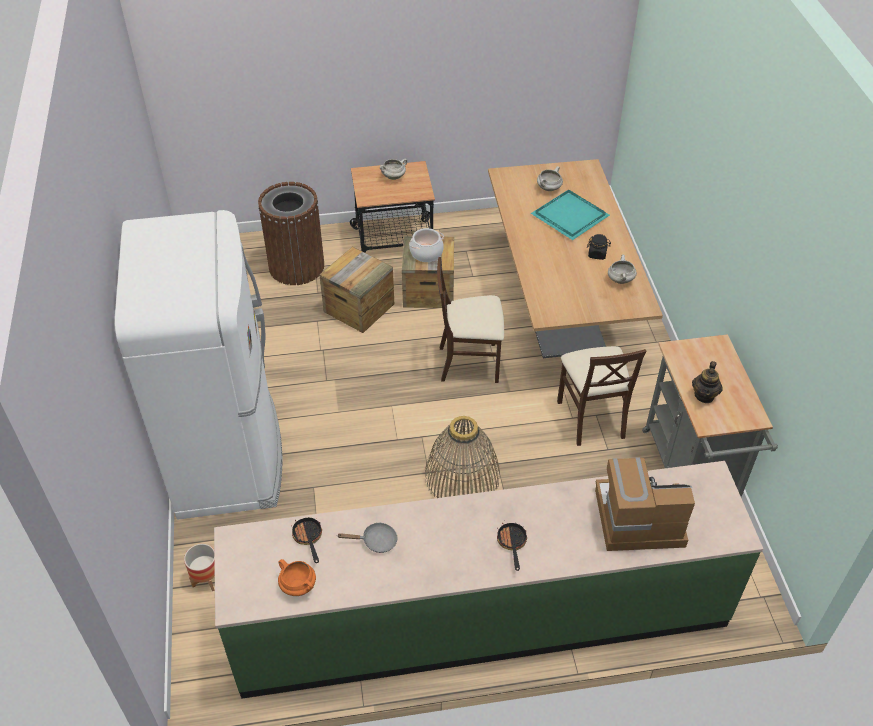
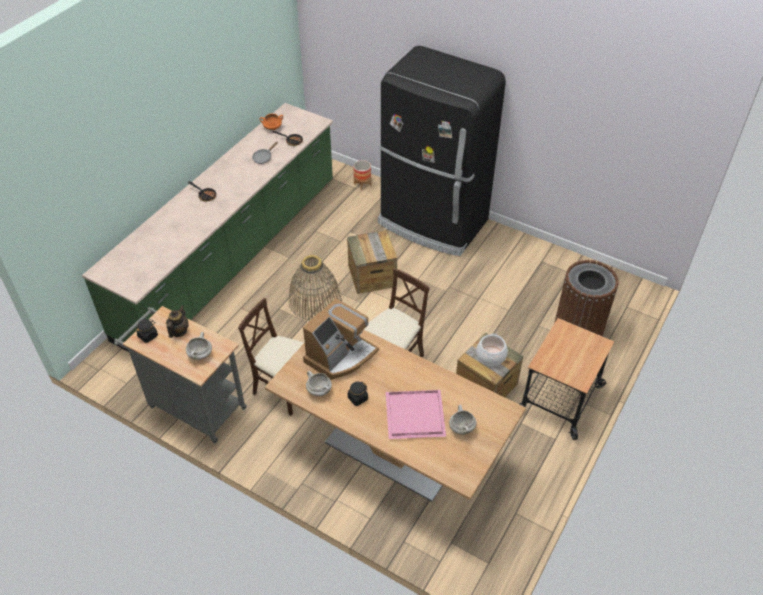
camera: 130 degrees right, 0 degrees up
white fridge [114,210,283,520] -> black fridge [378,46,506,256]
crate [319,247,394,333] -> crate moved to [347,230,397,294]
white cooking pot [380,159,407,180] -> white cooking pot moved to [186,332,212,360]
turquoise tray [531,190,610,240] -> pink tray [386,390,446,439]
coffee machine [595,457,695,551] -> coffee machine moved to [303,298,379,380]
teapot [692,361,723,403] -> teapot turned 45 degrees clockwise [166,305,189,338]
none -> black jar [136,319,158,343]

